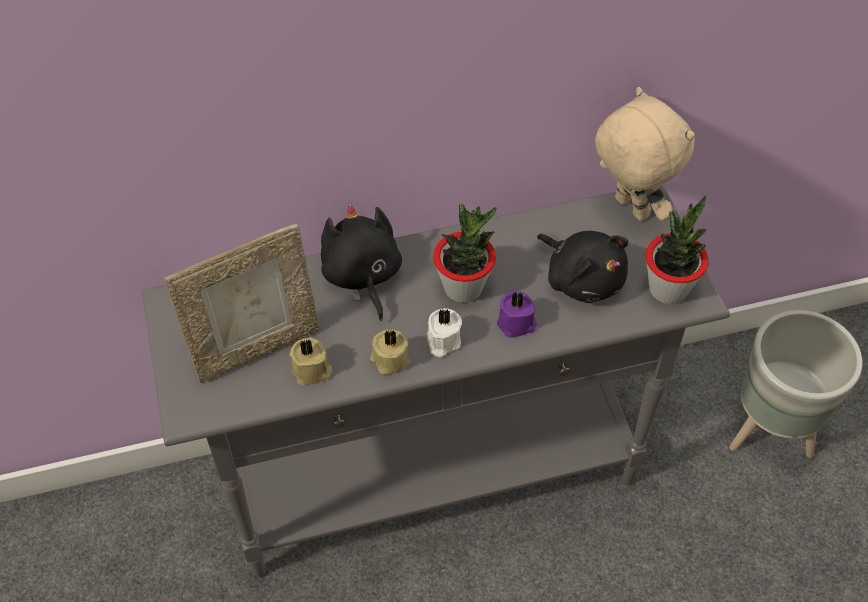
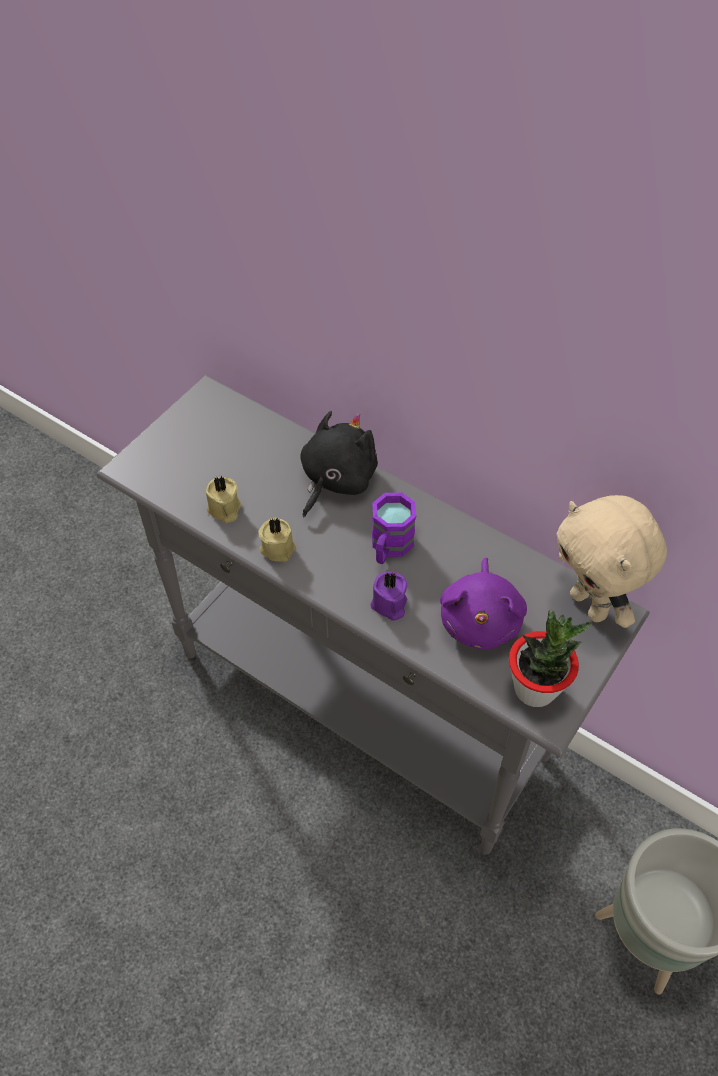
camera: 50 degrees right, 0 degrees up
picture frame [164,224,319,383] -> none
white candle [427,308,462,357] -> none
potted plant [433,203,497,303] -> purple mug [372,492,416,564]
black plush toy [537,231,628,303] -> purple plush toy [440,558,527,649]
beige plush toy [595,87,695,221] -> beige plush toy turned 135 degrees clockwise [557,495,667,628]

